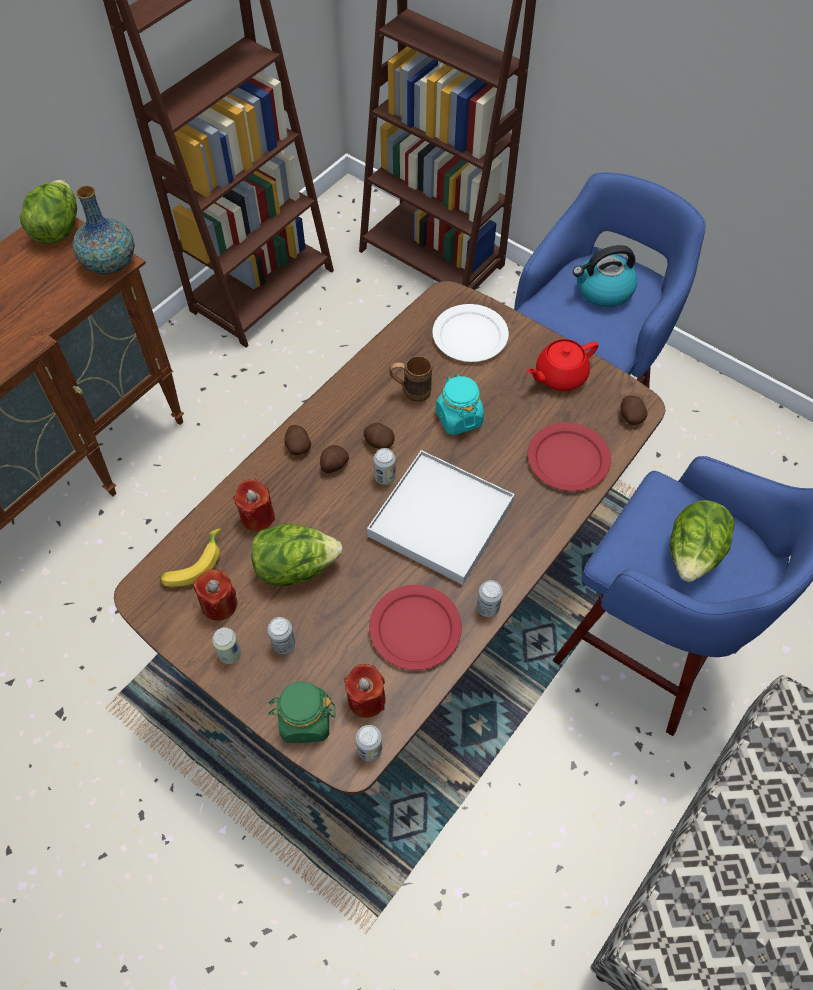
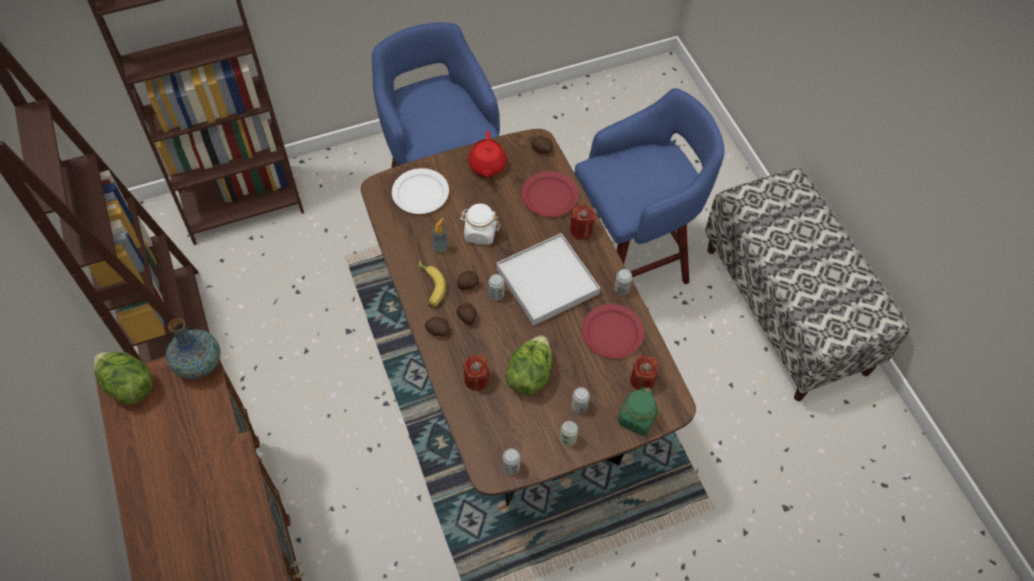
camera: 60 degrees left, 0 degrees up
banana [159,528,221,587] -> banana moved to [419,261,446,307]
red candle [193,569,237,620] -> red candle moved to [570,204,595,240]
can [356,725,382,762] -> can moved to [503,448,520,475]
brown mug [389,356,432,402] -> soap dispenser [432,218,449,253]
turquoise jar [436,374,484,435] -> white jar [460,203,500,245]
kettle [573,245,637,307] -> none
lettuce [670,500,735,582] -> none

